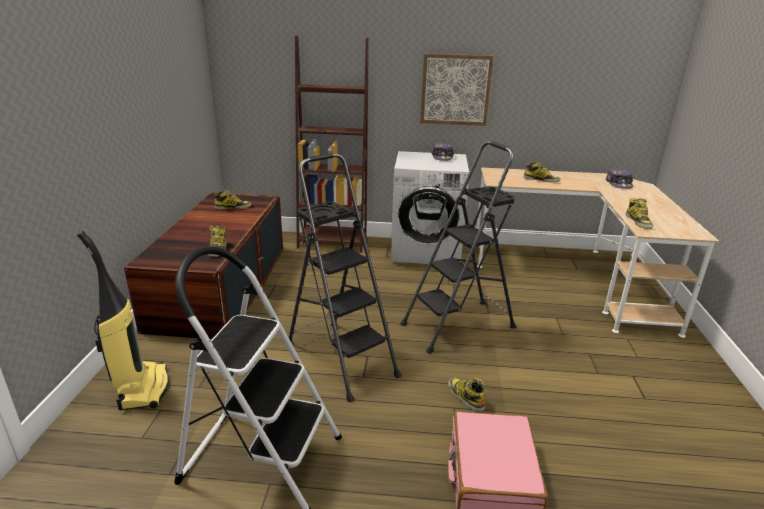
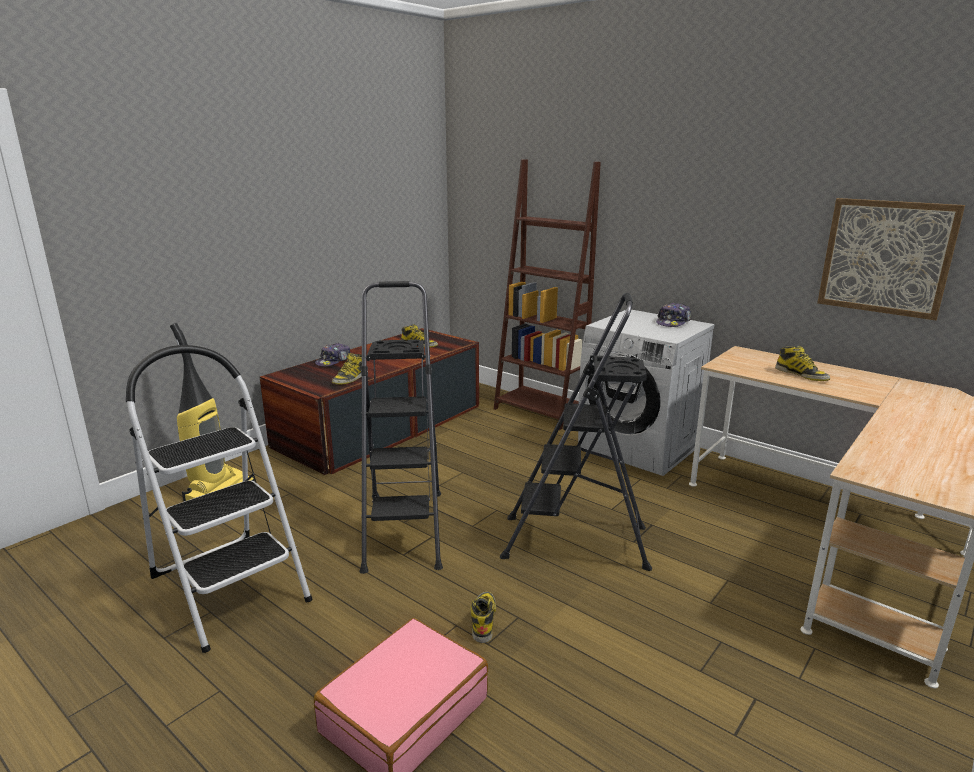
camera: 35 degrees right, 5 degrees down
picture [420,53,494,126] -> picture moved to [817,198,965,320]
cap [606,169,633,189] -> cap moved to [315,343,350,367]
boot [625,199,653,229] -> none

